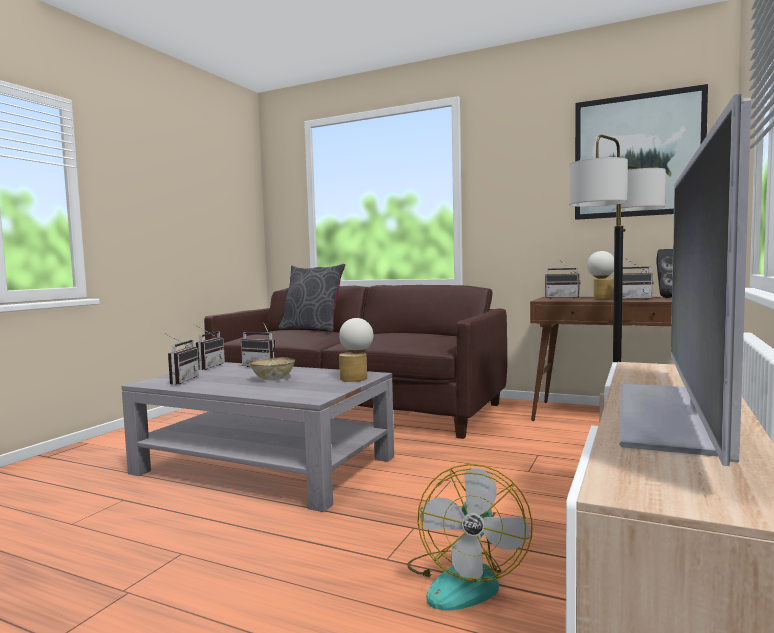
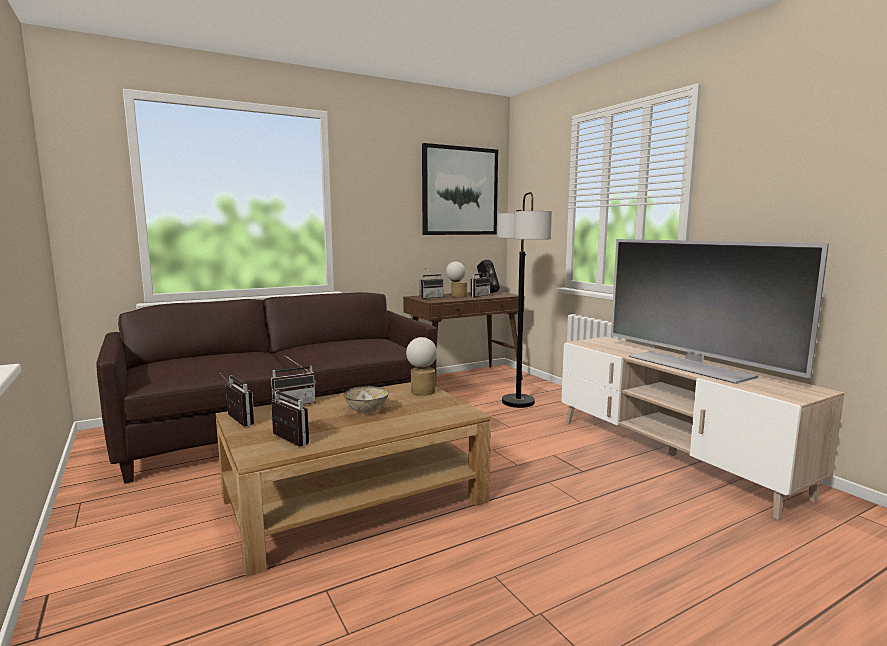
camera: 55 degrees left, 5 degrees up
grey coffee table [121,362,394,512] -> brown coffee table [216,382,491,577]
grey pillow [278,264,345,333] -> none
fan [407,464,533,611] -> none

